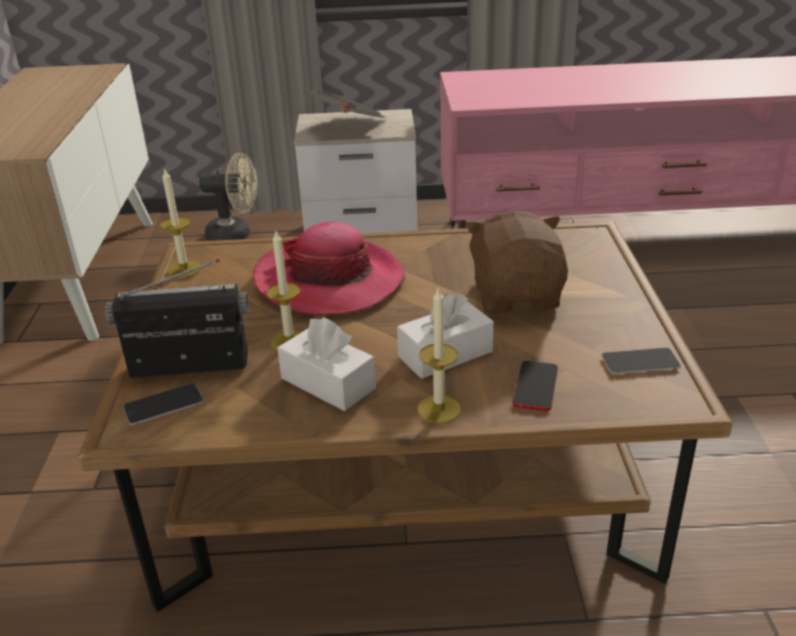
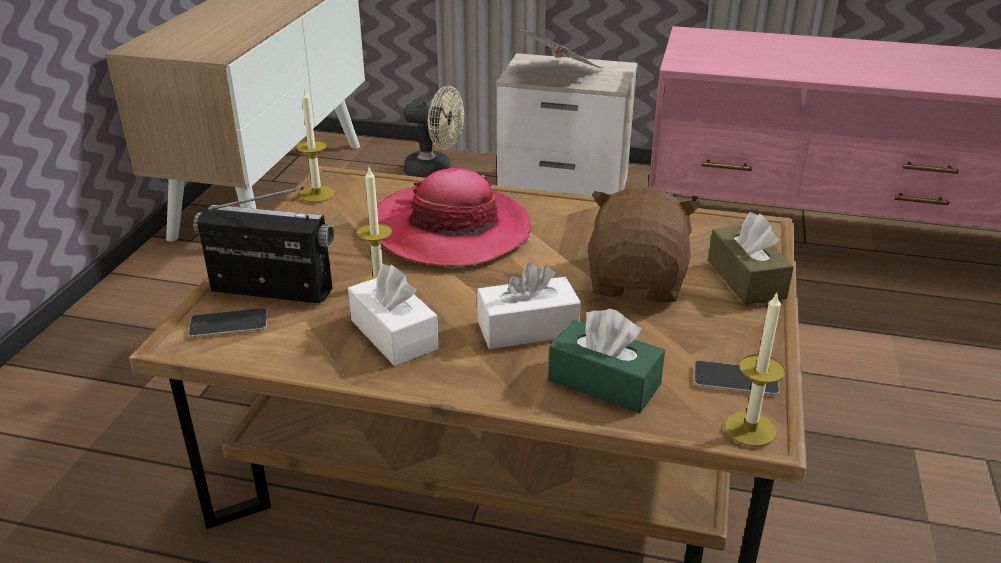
camera: 15 degrees right, 0 degrees up
candle [417,289,461,424] -> candle moved to [725,291,786,447]
phone [513,361,558,412] -> green tissue box [548,309,665,414]
none -> brown tissue box [708,212,794,305]

